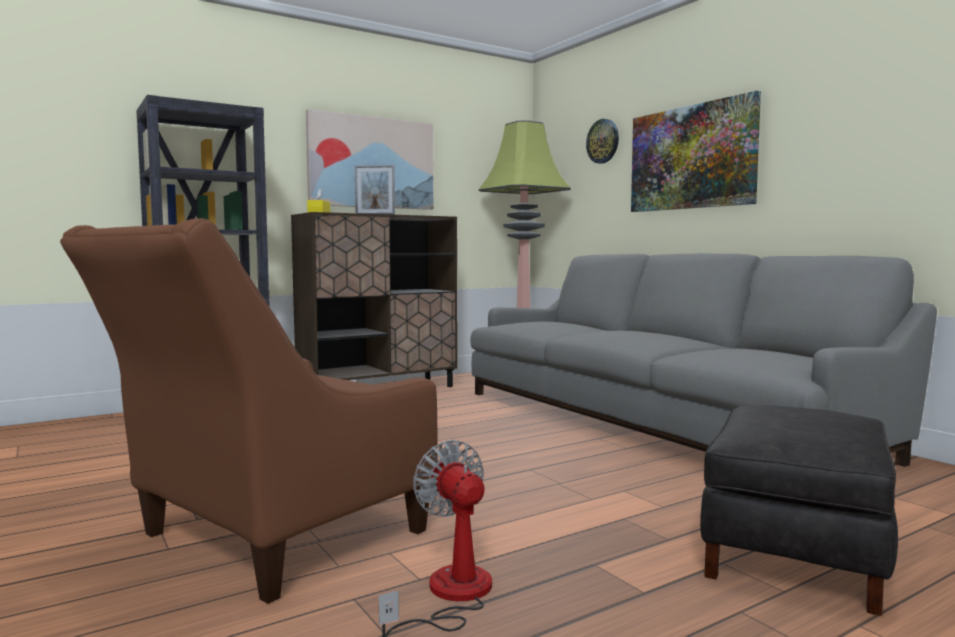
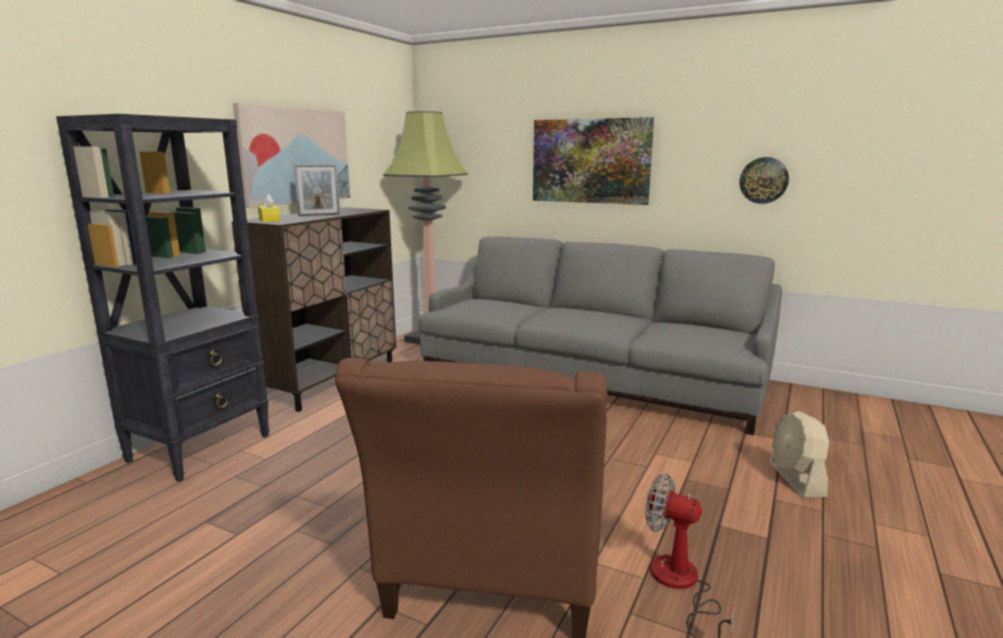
camera: 30 degrees left, 10 degrees up
wall clock [586,119,619,164] -> wall clock moved to [740,157,789,204]
black ottoman [700,405,898,616] -> beige fan [770,411,829,498]

